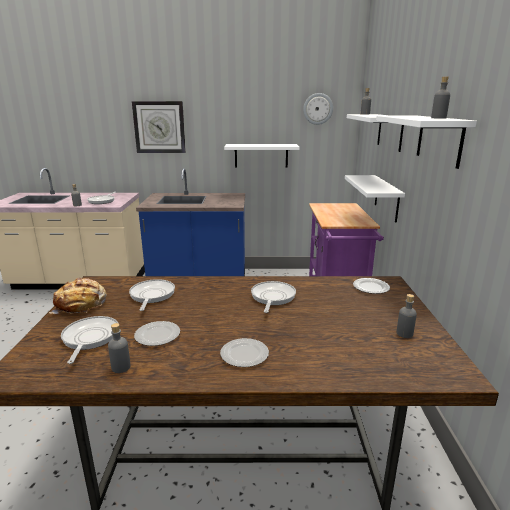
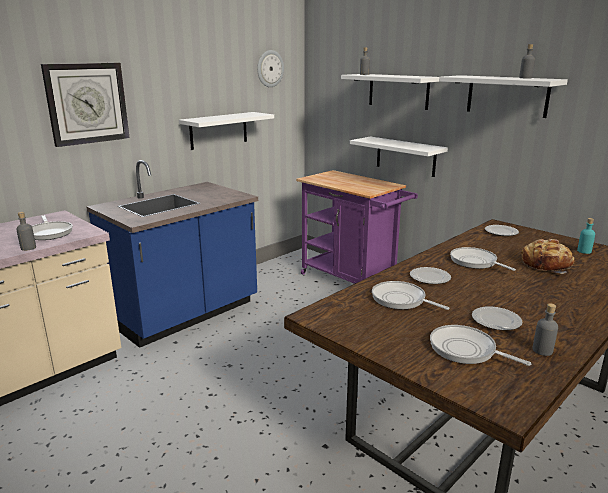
camera: 45 degrees left, 0 degrees up
bread [49,278,107,314] -> bread moved to [521,239,575,274]
plate [220,338,269,367] -> plate moved to [410,267,451,284]
grey bottle [396,294,417,338] -> turquoise bottle [577,218,595,254]

